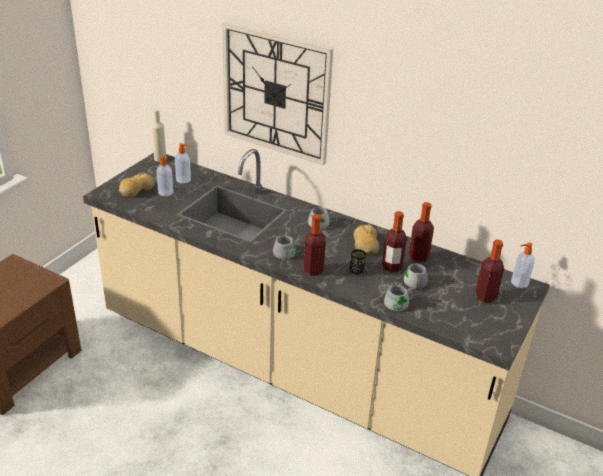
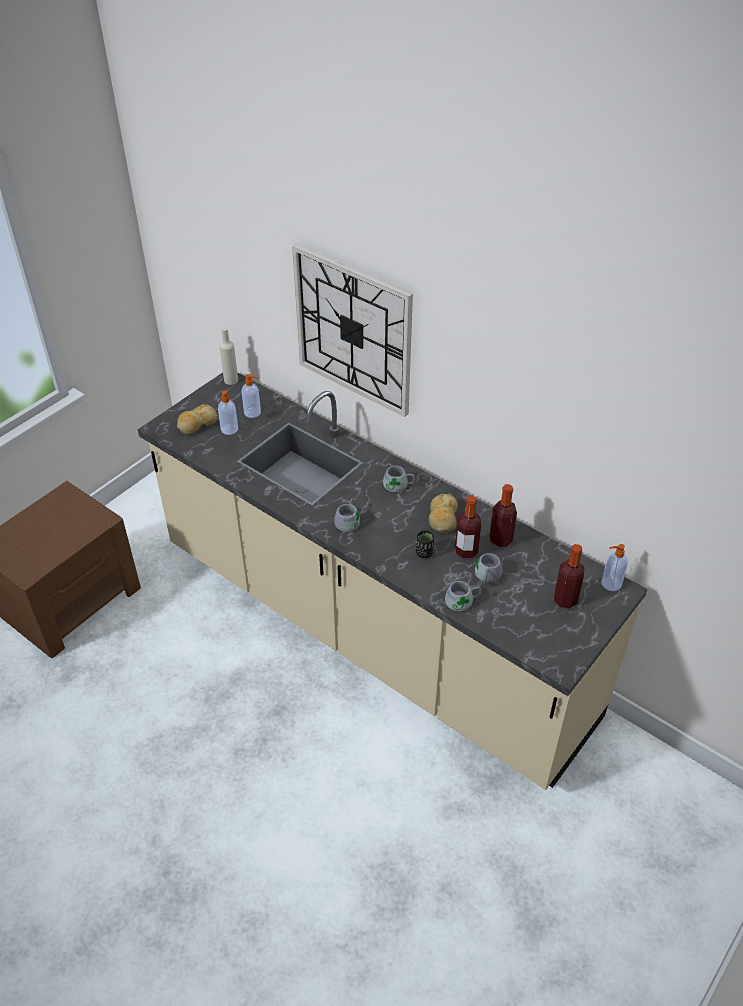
camera: 10 degrees right, 10 degrees up
bottle [304,214,326,276] -> none

